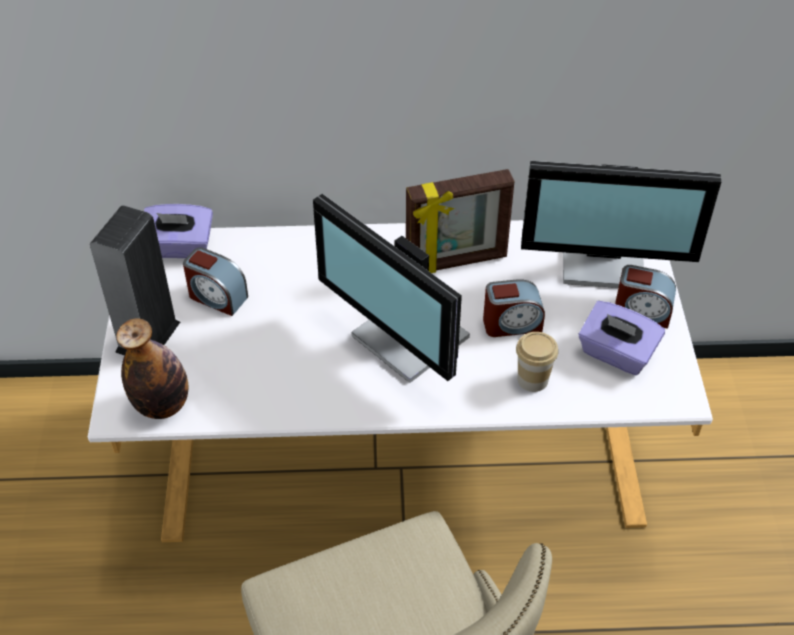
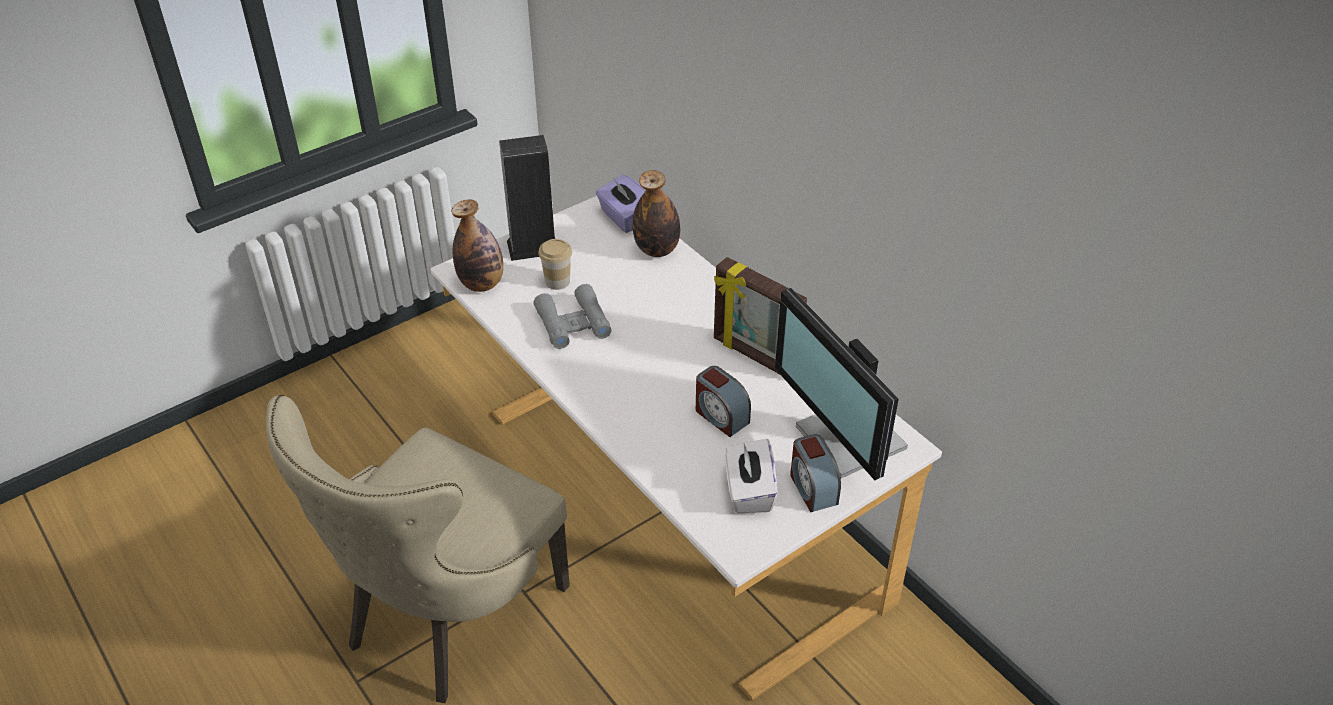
camera: 55 degrees right, 5 degrees down
alarm clock [183,247,248,316] -> none
monitor [313,194,470,383] -> none
cup [516,332,558,392] -> cup moved to [538,239,572,290]
purple tissue box [578,301,665,375] -> white tissue box [725,439,778,513]
none -> grey binoculars [533,284,612,349]
none -> bottle [632,170,680,257]

